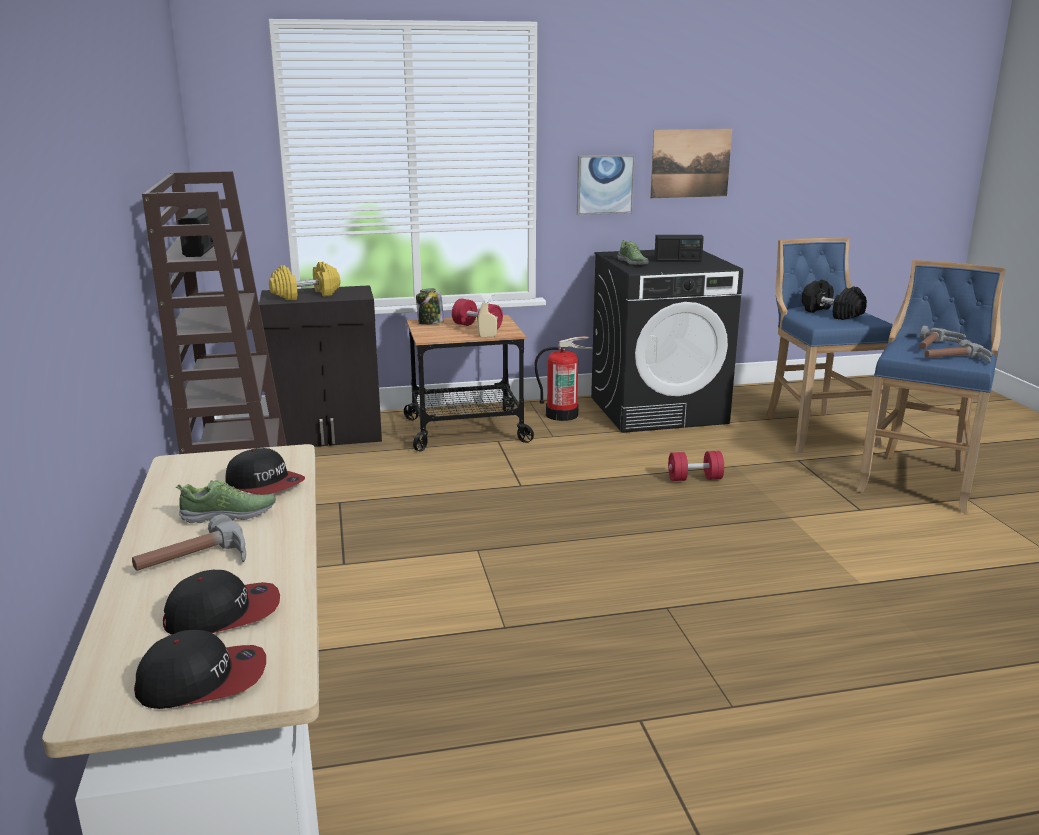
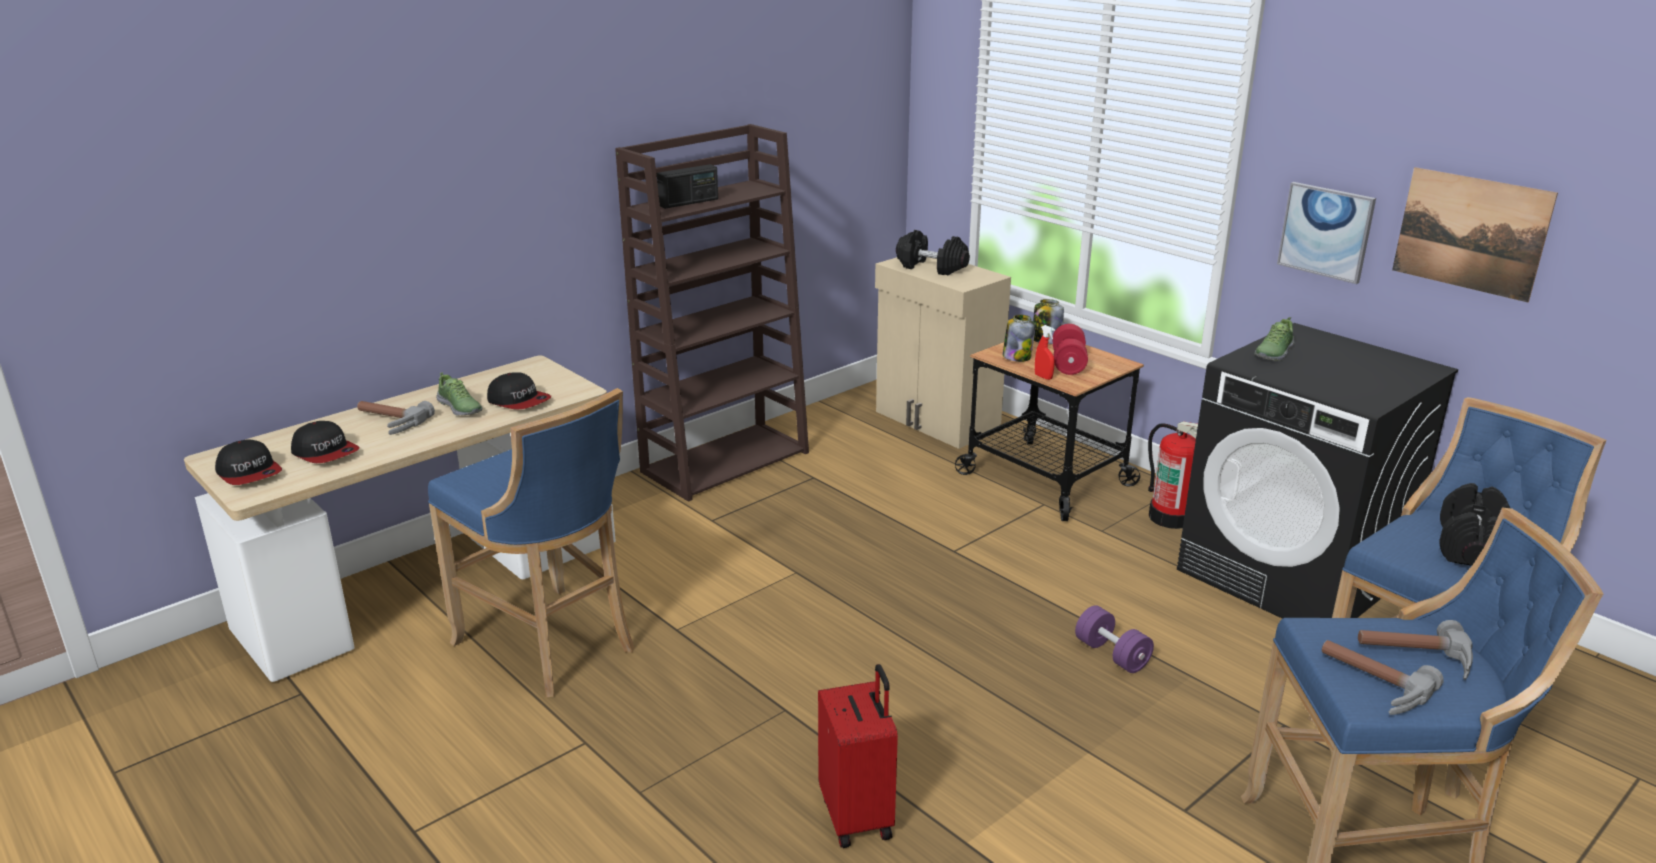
camera: 60 degrees right, 5 degrees up
cap [225,448,305,495] -> cap turned 60 degrees counterclockwise [487,372,551,409]
black cabinet [259,285,382,447] -> beige cabinet [875,257,1011,449]
yellow dumbbell [269,261,340,301] -> black dumbbell [896,230,970,275]
beige spray bottle [477,293,497,337] -> red spray bottle [1035,325,1055,380]
radio [654,235,704,262] -> none
red dumbbell [668,451,724,481] -> purple dumbbell [1075,605,1154,673]
none -> blue stool [428,388,634,697]
none -> red suitcase [818,664,898,848]
none -> jar [1003,315,1036,362]

